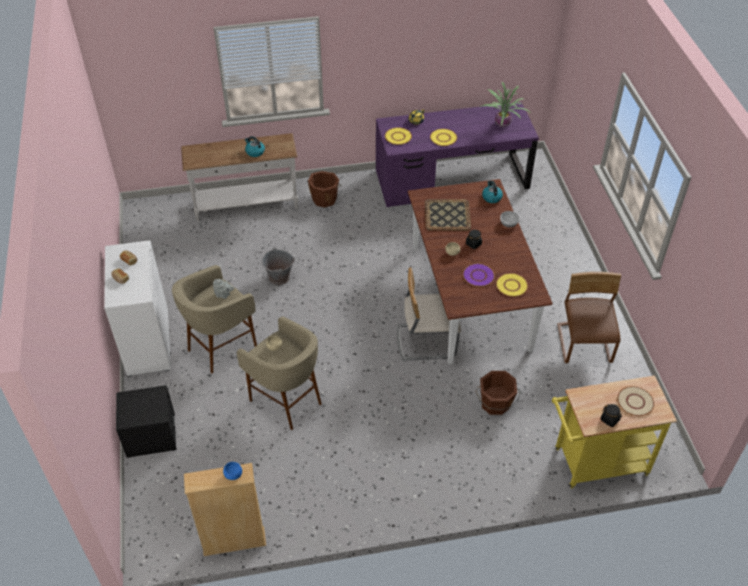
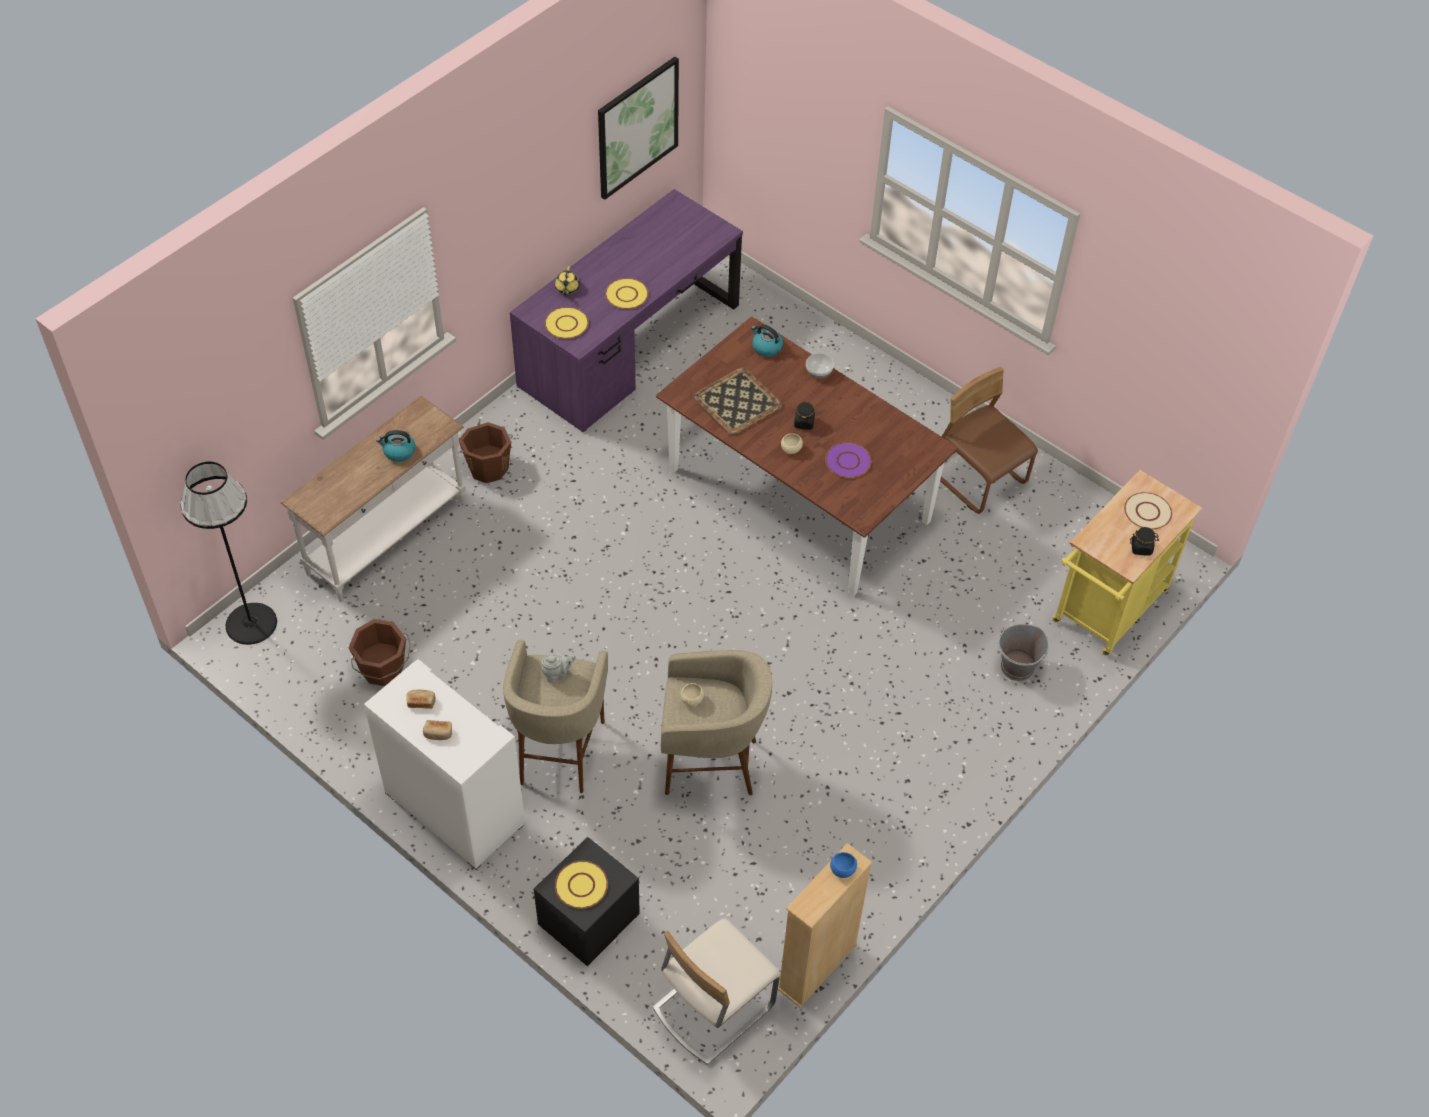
camera: 40 degrees left, 5 degrees up
grey bucket [261,247,295,285] -> grey bucket moved to [998,624,1049,681]
beige chair [397,268,461,361] -> beige chair moved to [653,919,781,1065]
brown bucket [476,371,520,415] -> brown bucket moved to [348,619,411,686]
potted plant [480,82,531,127] -> none
yellow plate [496,273,528,297] -> yellow plate moved to [555,861,608,909]
none -> black floor lamp [180,462,277,645]
none -> picture [598,57,679,200]

